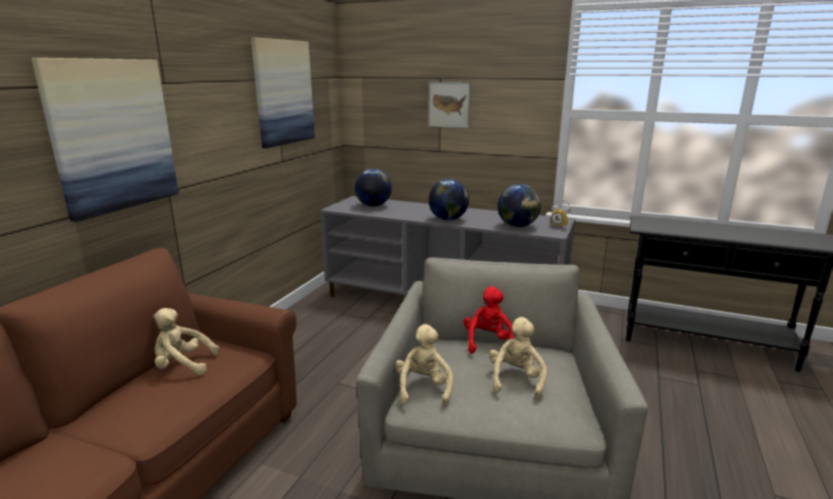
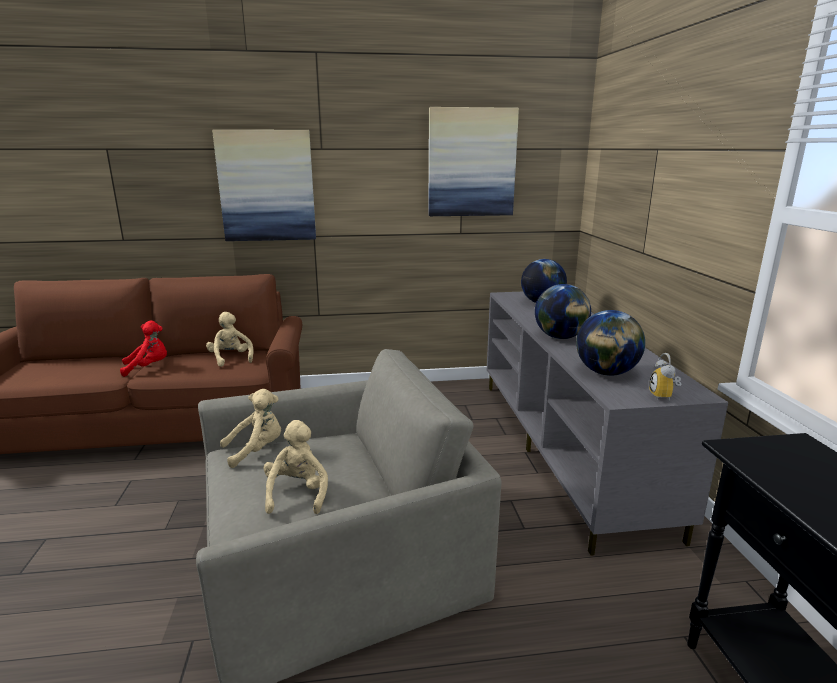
camera: 60 degrees right, 0 degrees up
picture [428,82,471,128] -> none
red plush toy [464,286,515,354] -> red plush toy moved to [120,320,167,377]
beige plush toy [489,317,547,400] -> beige plush toy turned 75 degrees counterclockwise [264,420,328,514]

